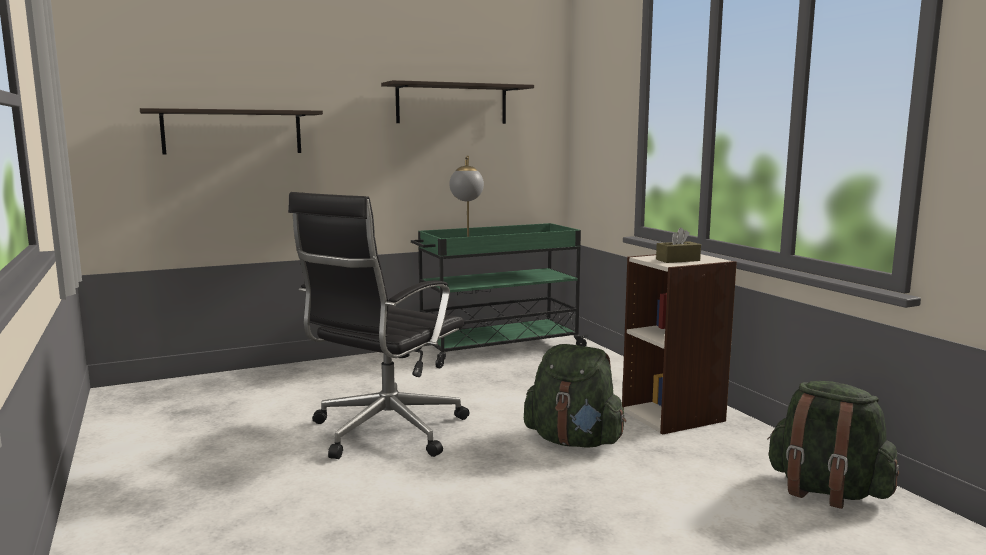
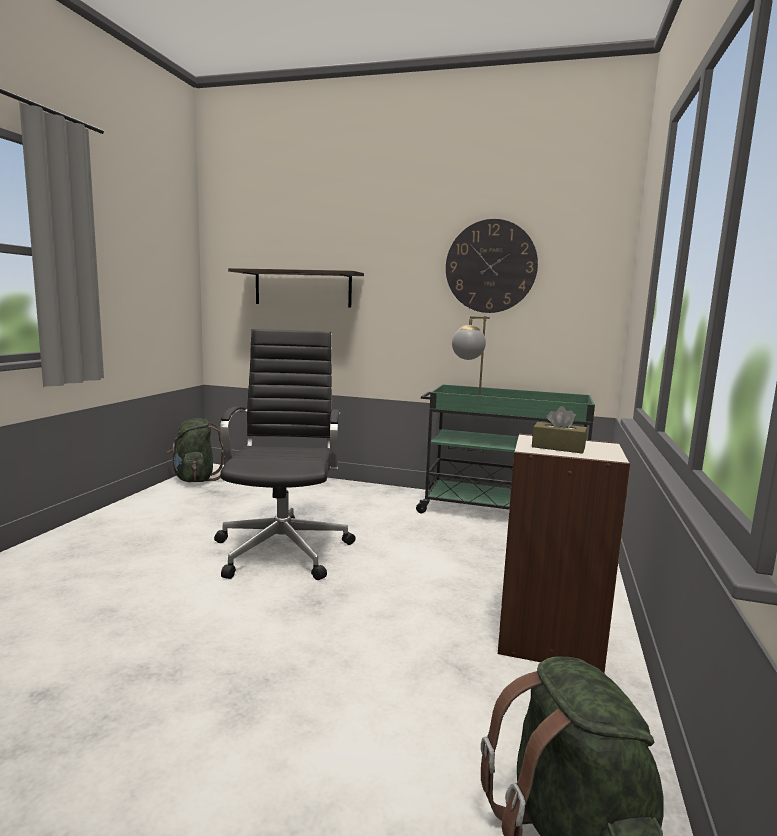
camera: 40 degrees right, 0 degrees up
black office chair [288,192,469,459] -> black office chair turned 105 degrees clockwise [214,329,356,580]
shelf [381,80,534,124] -> wall clock [446,219,538,313]
green backpack [524,344,626,448] -> green backpack moved to [166,418,226,482]

